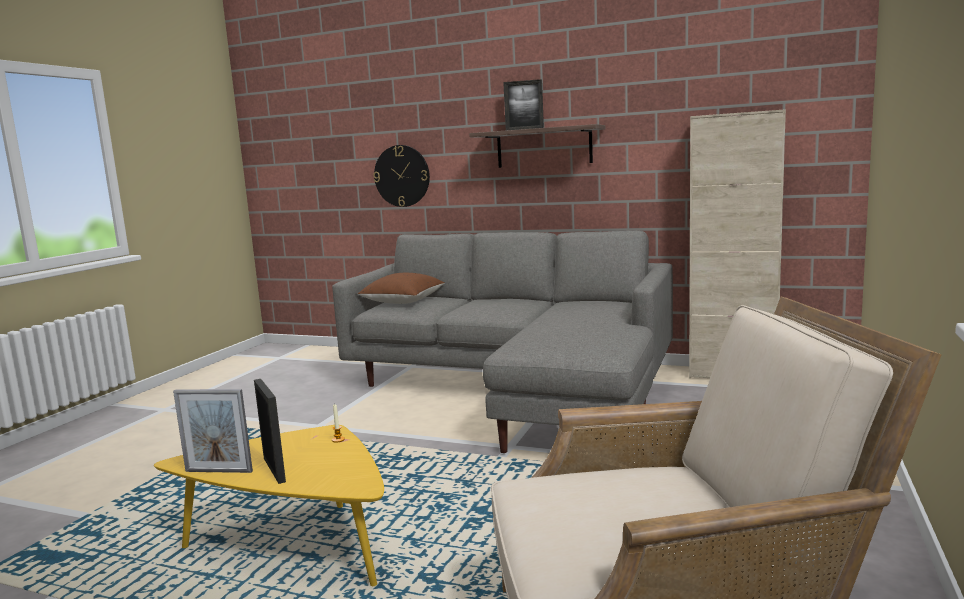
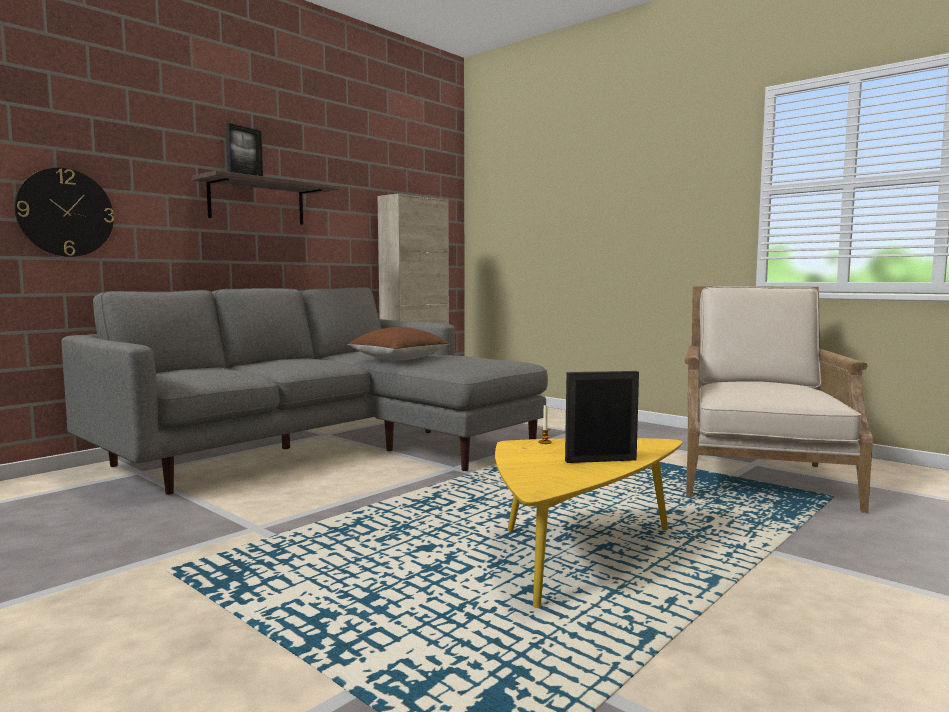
camera: 70 degrees left, 5 degrees down
picture frame [173,389,253,473] -> none
brown pillow [358,273,445,304] -> brown pillow moved to [348,327,450,361]

